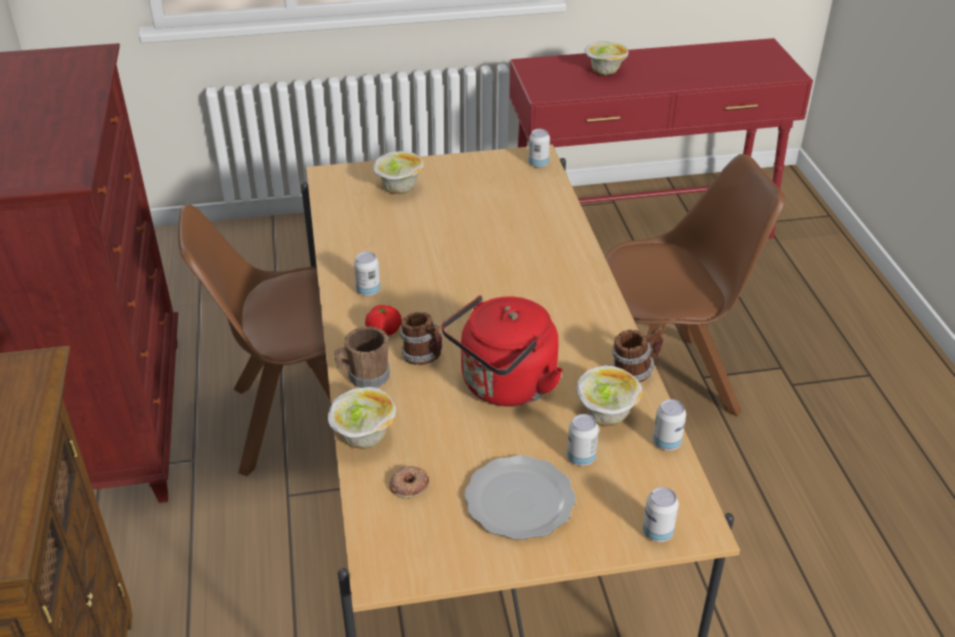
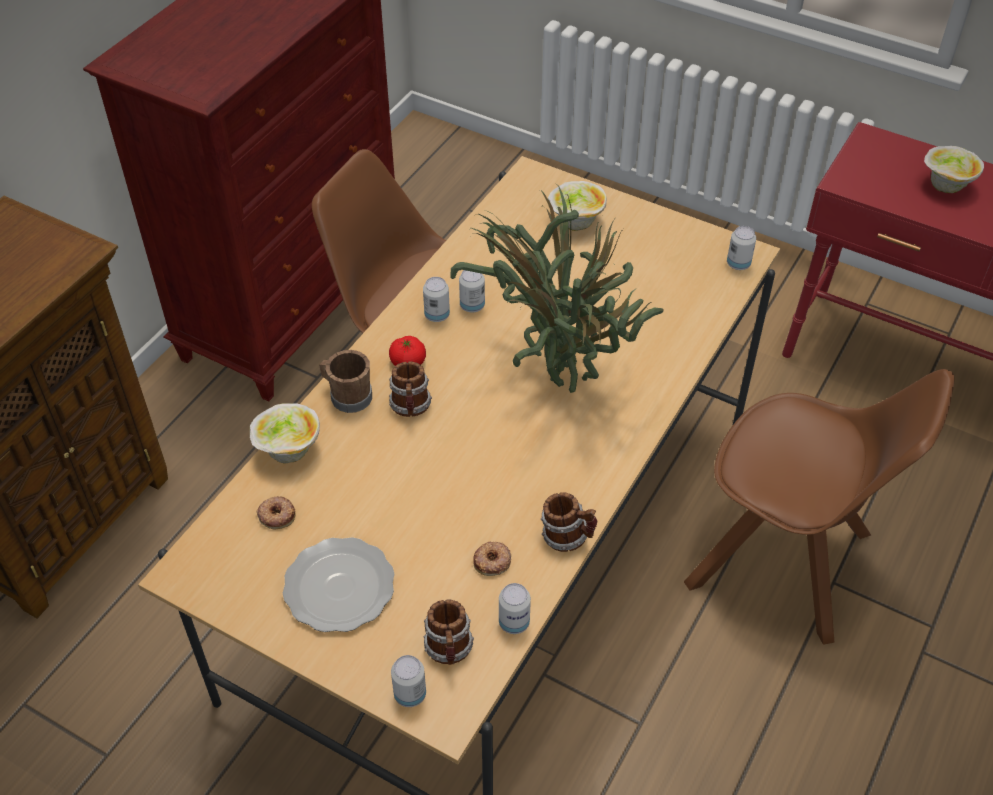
camera: 40 degrees right, 10 degrees up
red kettle [441,295,563,407] -> none
can [567,414,599,466] -> can moved to [459,270,485,312]
bowl [576,365,643,426] -> donut [473,542,511,576]
none -> mug [424,600,474,665]
none -> potted plant [450,185,664,393]

